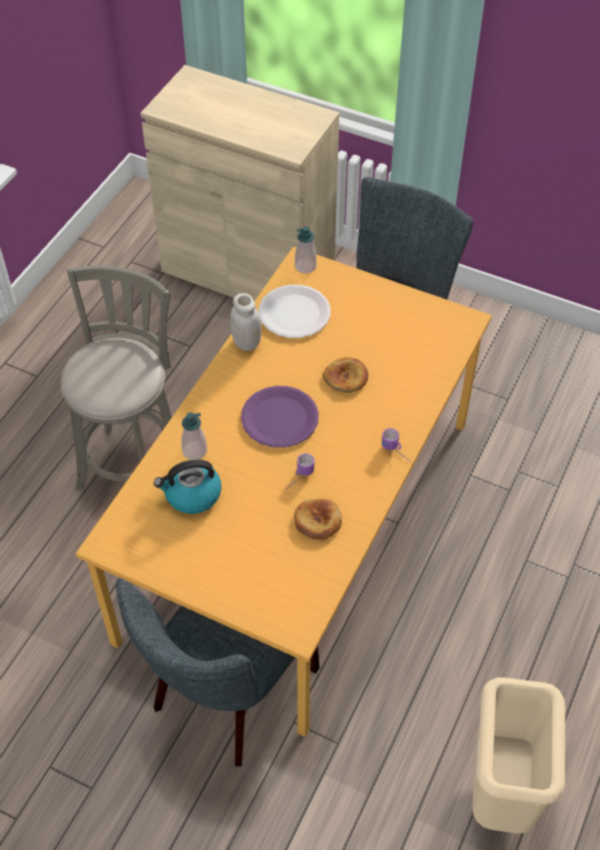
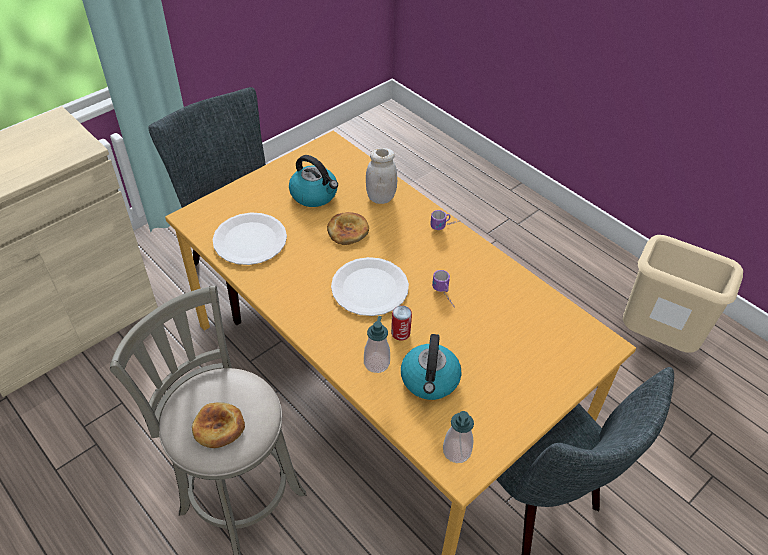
camera: 70 degrees left, 5 degrees down
white jar [230,293,261,351] -> white jar moved to [366,148,397,204]
purple plate [241,386,319,448] -> white plate [331,257,409,316]
bread [294,499,342,540] -> bread moved to [192,402,245,448]
soap dispenser [295,226,317,273] -> soap dispenser moved to [443,411,474,463]
none -> kettle [289,155,338,207]
none -> can [391,305,412,340]

